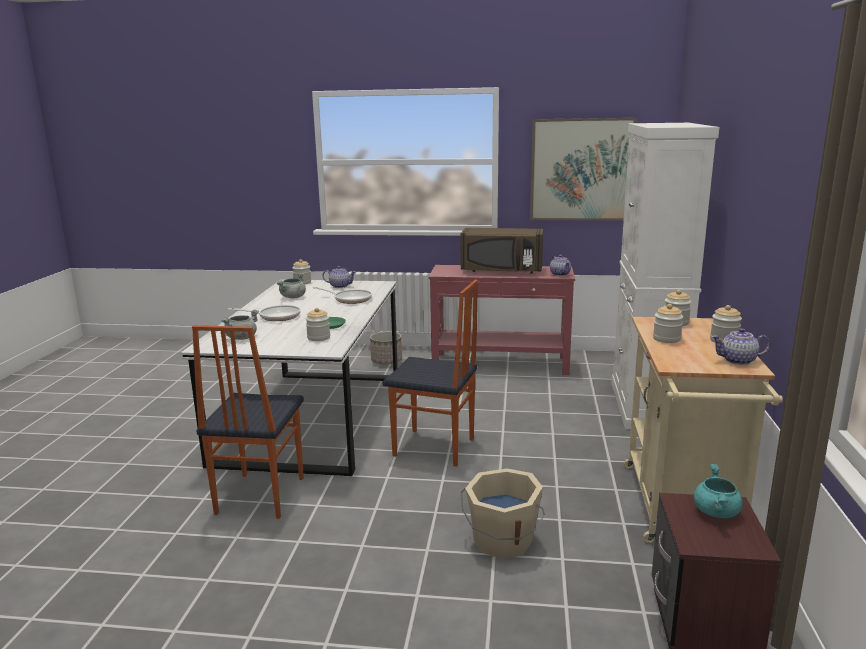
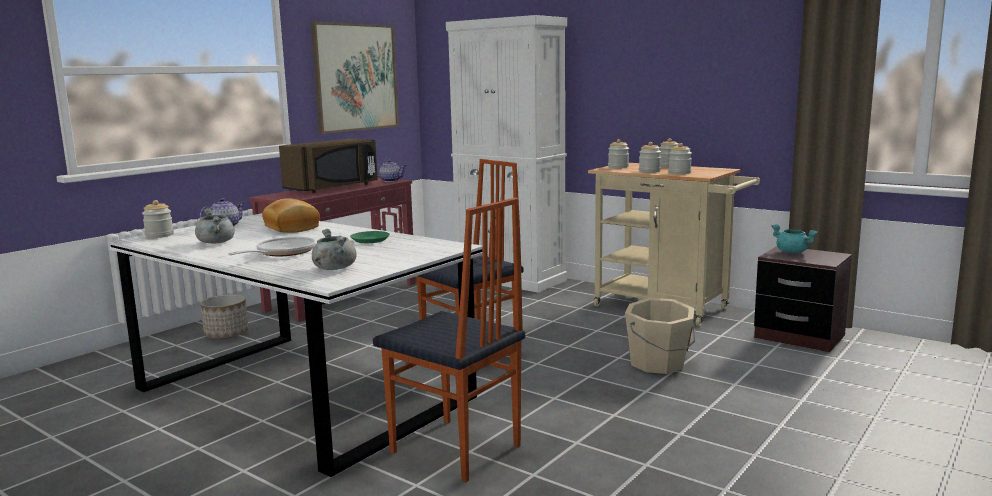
camera: 60 degrees left, 5 degrees down
jar [306,308,330,341] -> jar moved to [669,143,692,174]
frying pan [313,287,372,304] -> bread [262,198,320,233]
teapot [711,328,770,365] -> none

